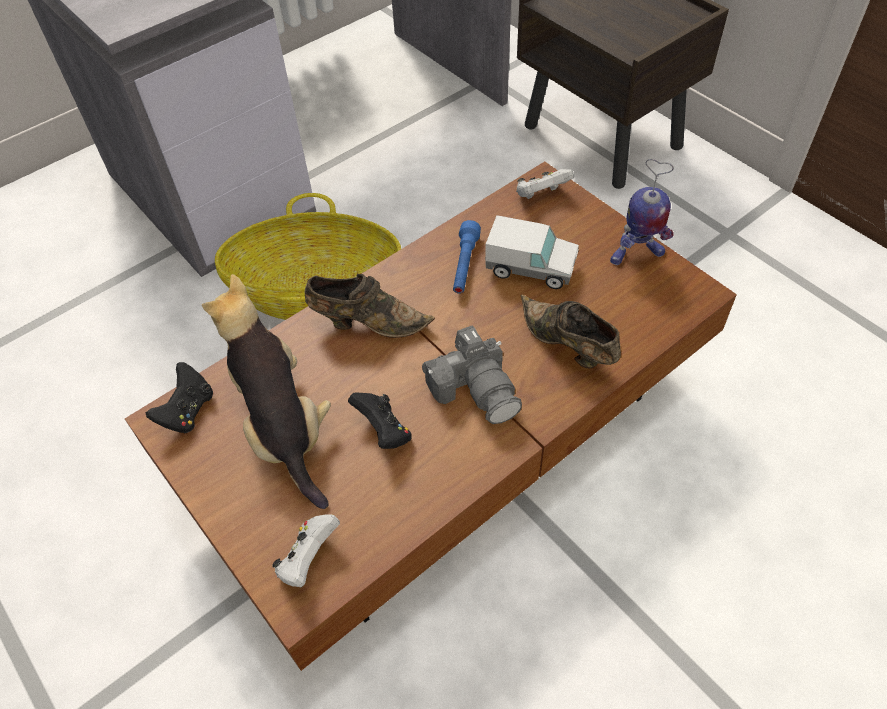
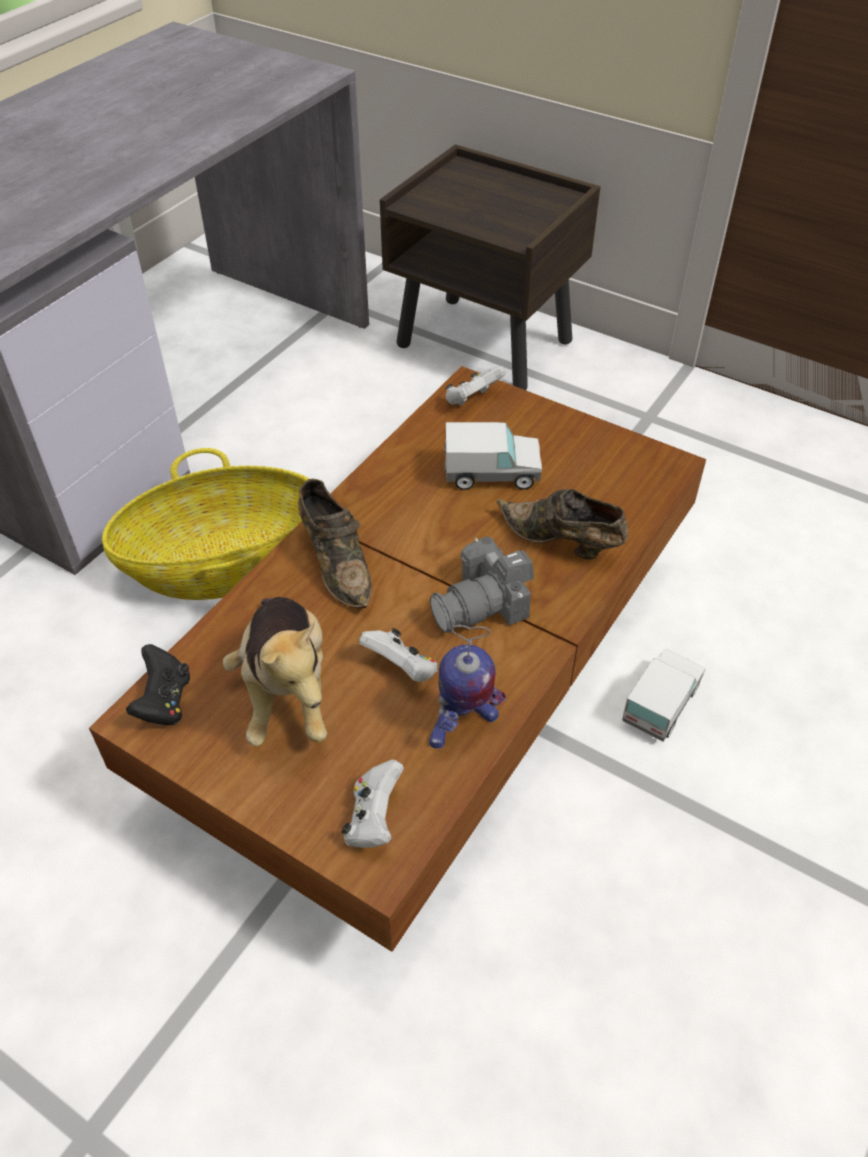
camera: 20 degrees left, 5 degrees down
plush toy [202,274,331,509] -> plush toy turned 150 degrees counterclockwise [223,597,327,746]
brown shoe [305,274,435,338] -> brown shoe turned 75 degrees clockwise [298,479,372,609]
black game controller [348,393,412,449] -> white game controller [359,628,437,682]
camera [422,326,522,424] -> camera turned 105 degrees clockwise [430,537,534,633]
blue flashlight [453,220,481,294] -> none
toy robot [610,159,674,265] -> toy robot moved to [429,625,506,749]
none -> toy truck [622,648,706,742]

